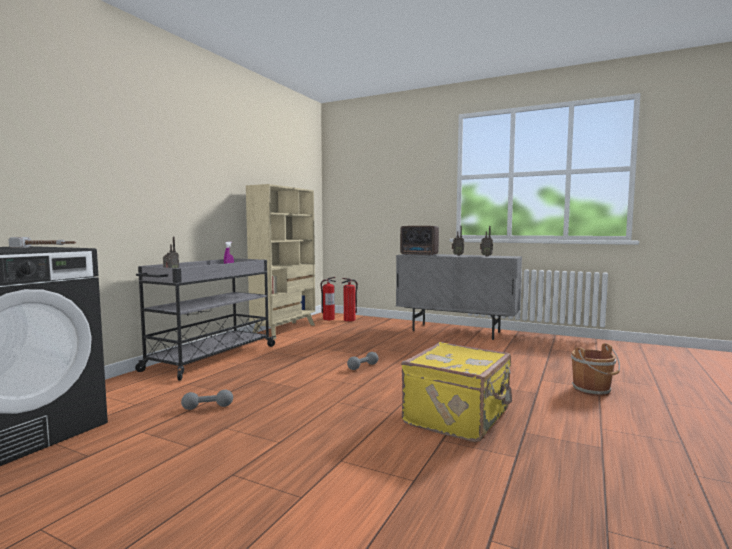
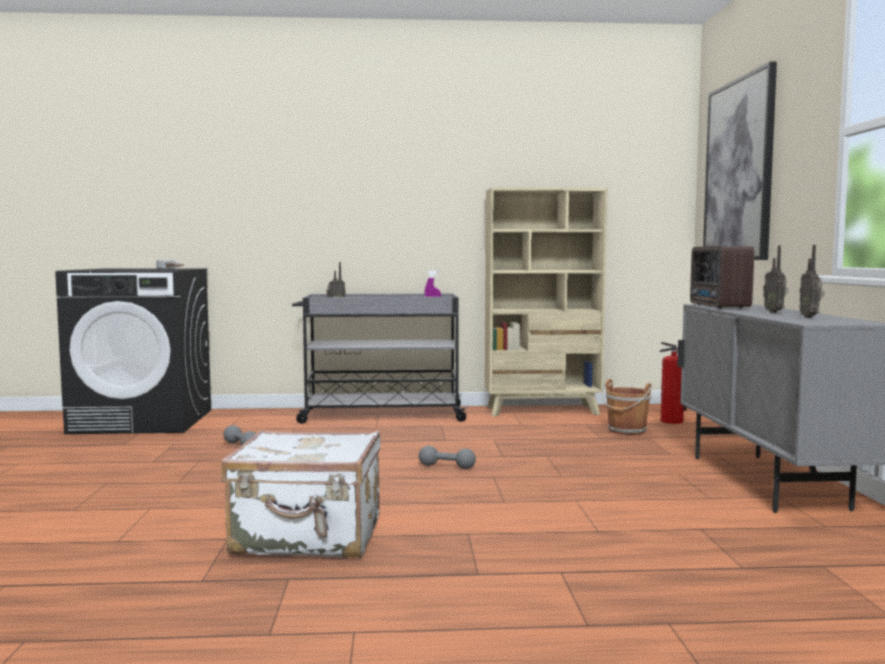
camera: 60 degrees right, 0 degrees up
fire extinguisher [321,277,336,320] -> none
yellow suitcase [401,342,512,442] -> white suitcase [221,430,381,558]
brown bucket [571,343,620,396] -> brown bucket moved to [602,379,651,435]
none -> picture [703,61,777,260]

